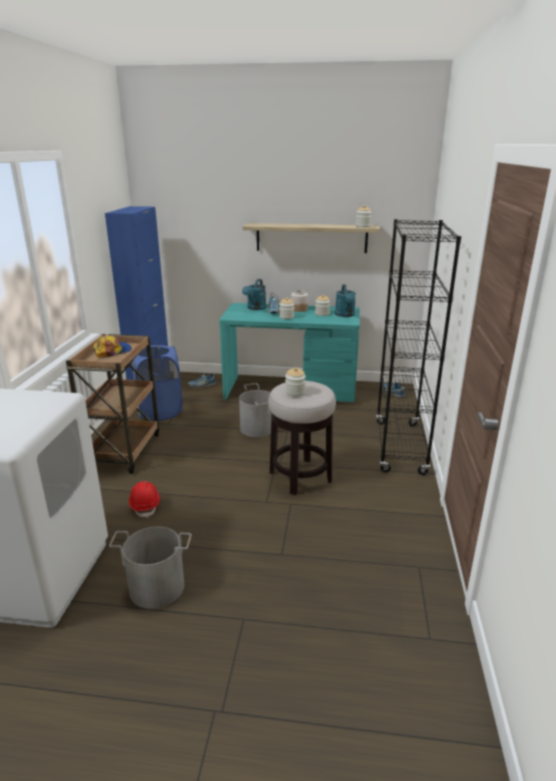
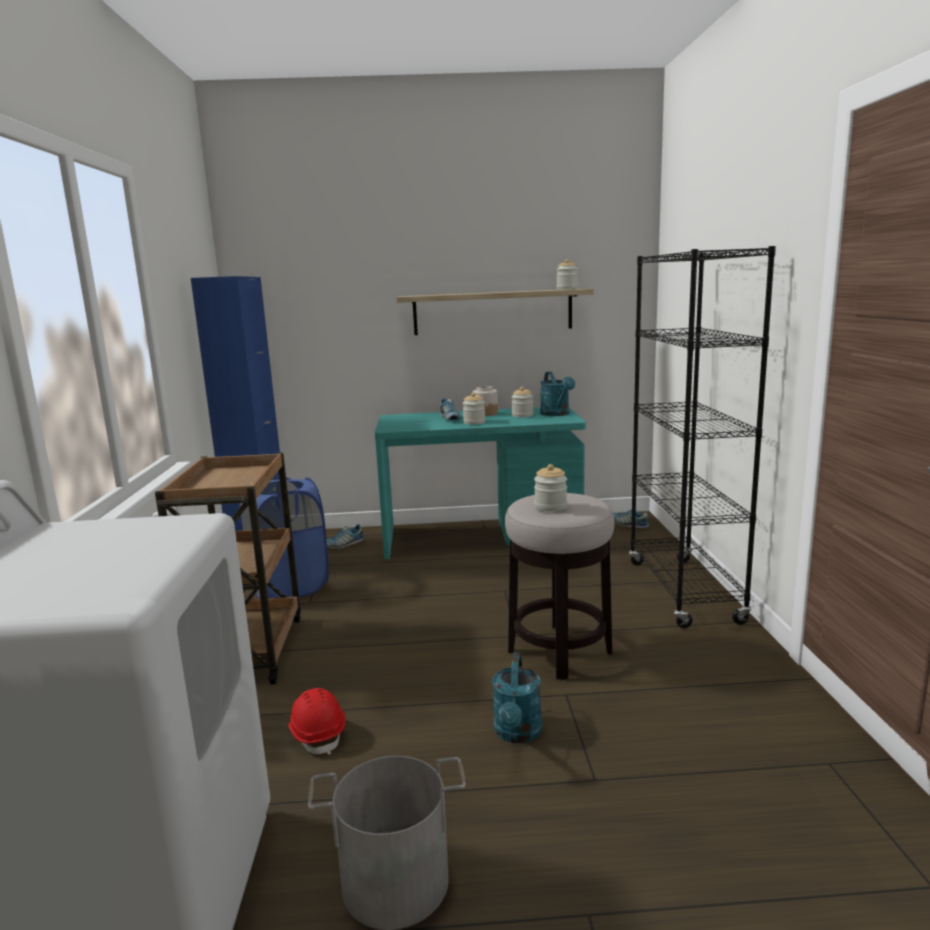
camera: 10 degrees left, 10 degrees down
cap [93,336,132,357] -> none
grey bucket [239,383,272,437] -> none
turquoise watering can [242,279,267,310] -> turquoise watering can moved to [492,653,542,743]

